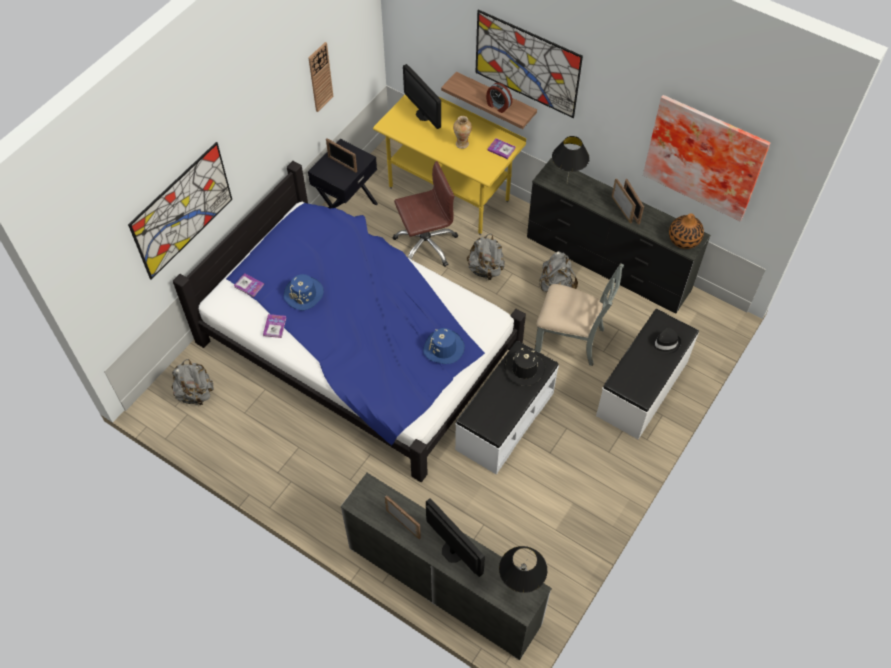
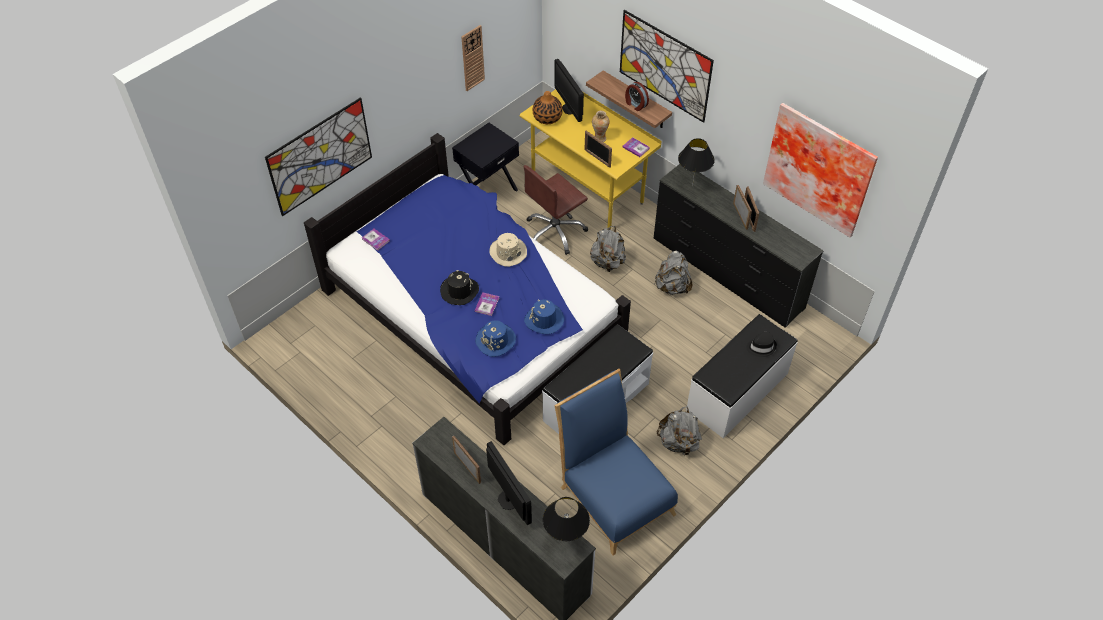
camera: 10 degrees right, 5 degrees down
grey backpack [172,359,214,407] -> grey backpack moved to [656,406,702,457]
book [263,314,287,338] -> book moved to [475,292,499,316]
blue hat [284,274,324,311] -> blue hat moved to [475,320,516,357]
picture frame [326,138,357,173] -> picture frame moved to [584,131,612,168]
brown office chair [392,161,458,267] -> brown office chair turned 150 degrees clockwise [524,165,588,255]
black hat [505,348,545,386] -> black hat moved to [440,270,479,305]
grey chair [535,263,624,366] -> none
vase [669,214,704,249] -> vase moved to [533,91,563,124]
none -> beige hat [489,233,527,267]
none -> blue chair [554,369,678,556]

